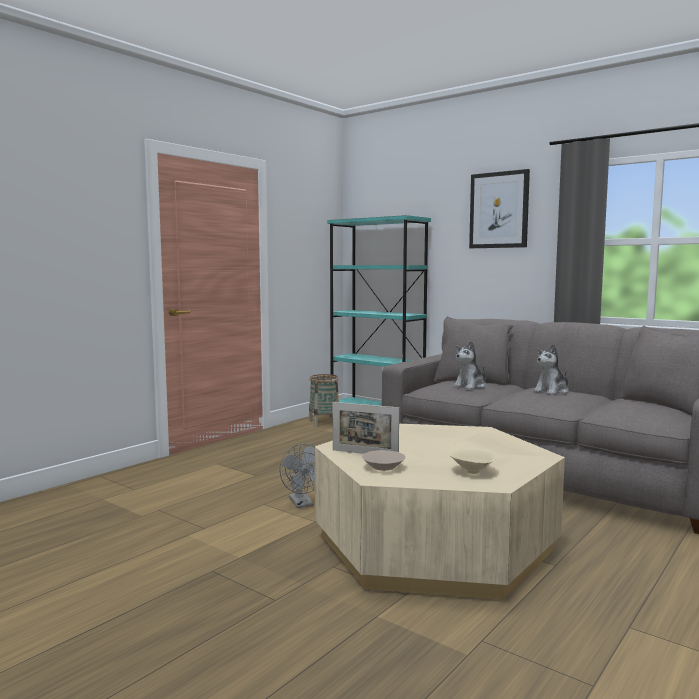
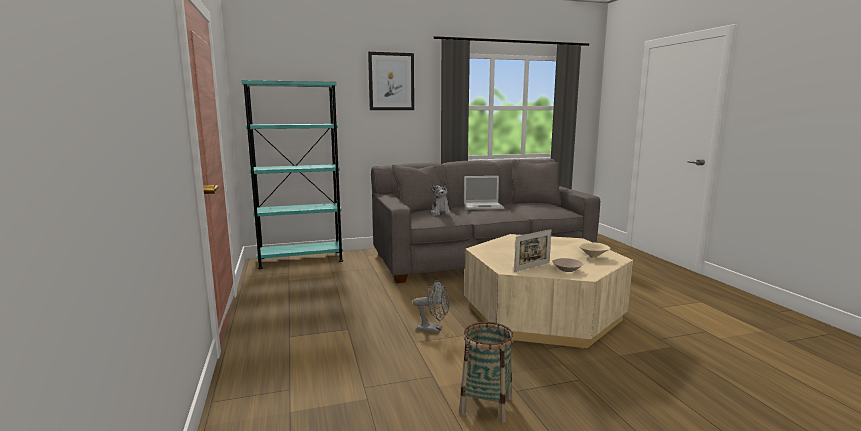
camera: 55 degrees left, 5 degrees up
basket [309,374,339,427] -> basket moved to [459,322,514,423]
plush toy [533,344,569,395] -> laptop [464,176,504,210]

